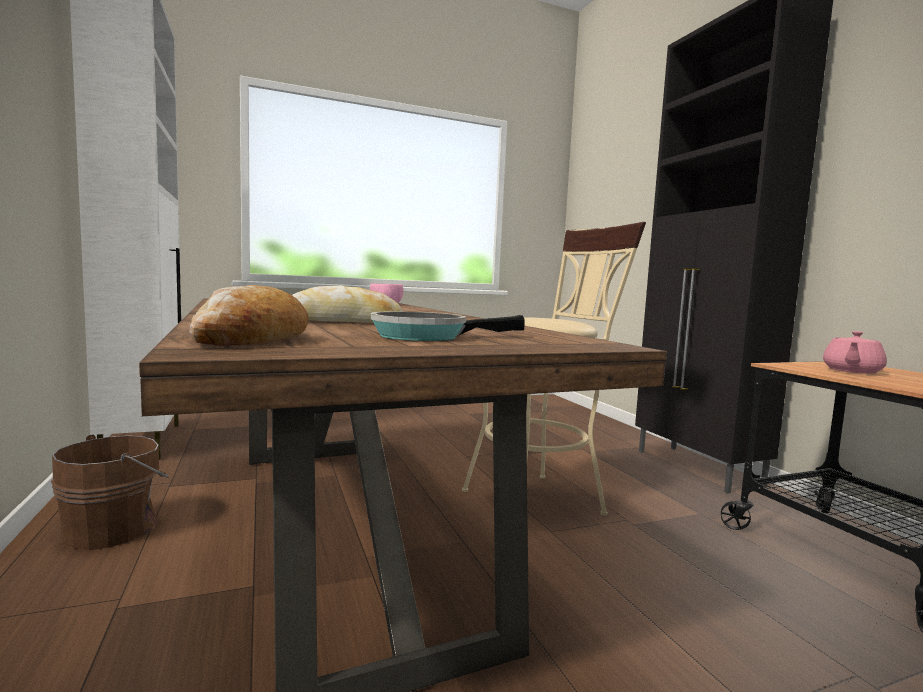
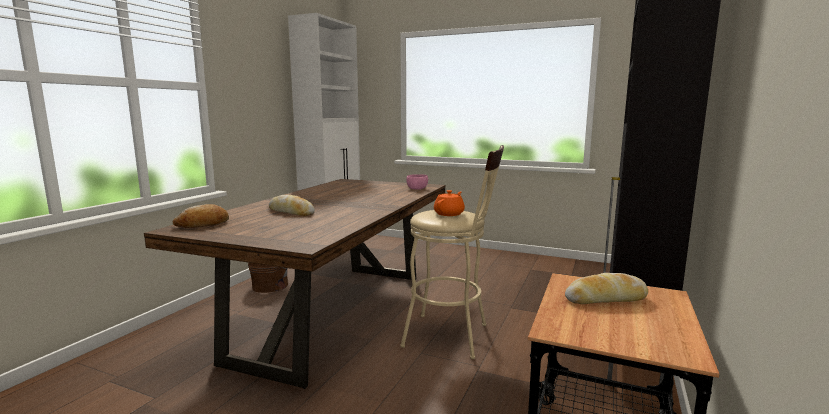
camera: 45 degrees right, 5 degrees up
frying pan [371,311,525,341] -> none
pink teapot [823,331,887,374] -> bread [565,273,648,304]
none -> orange teapot [434,190,465,216]

